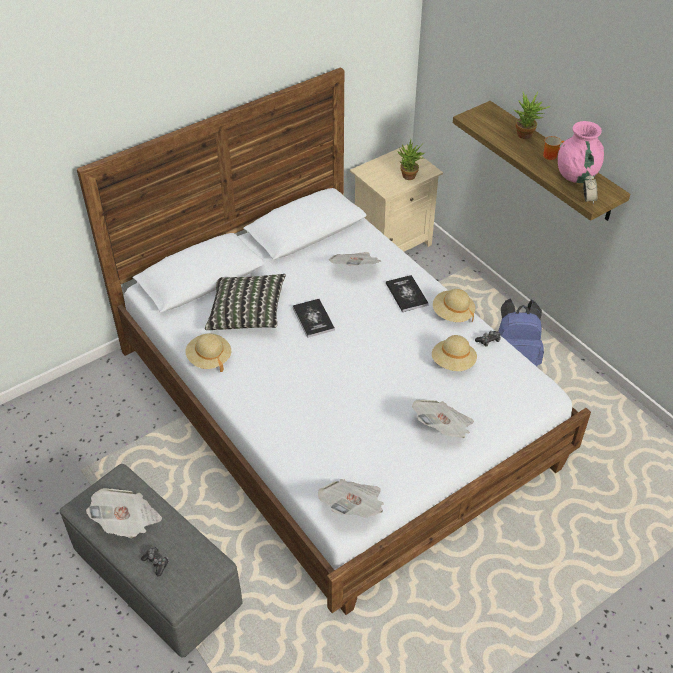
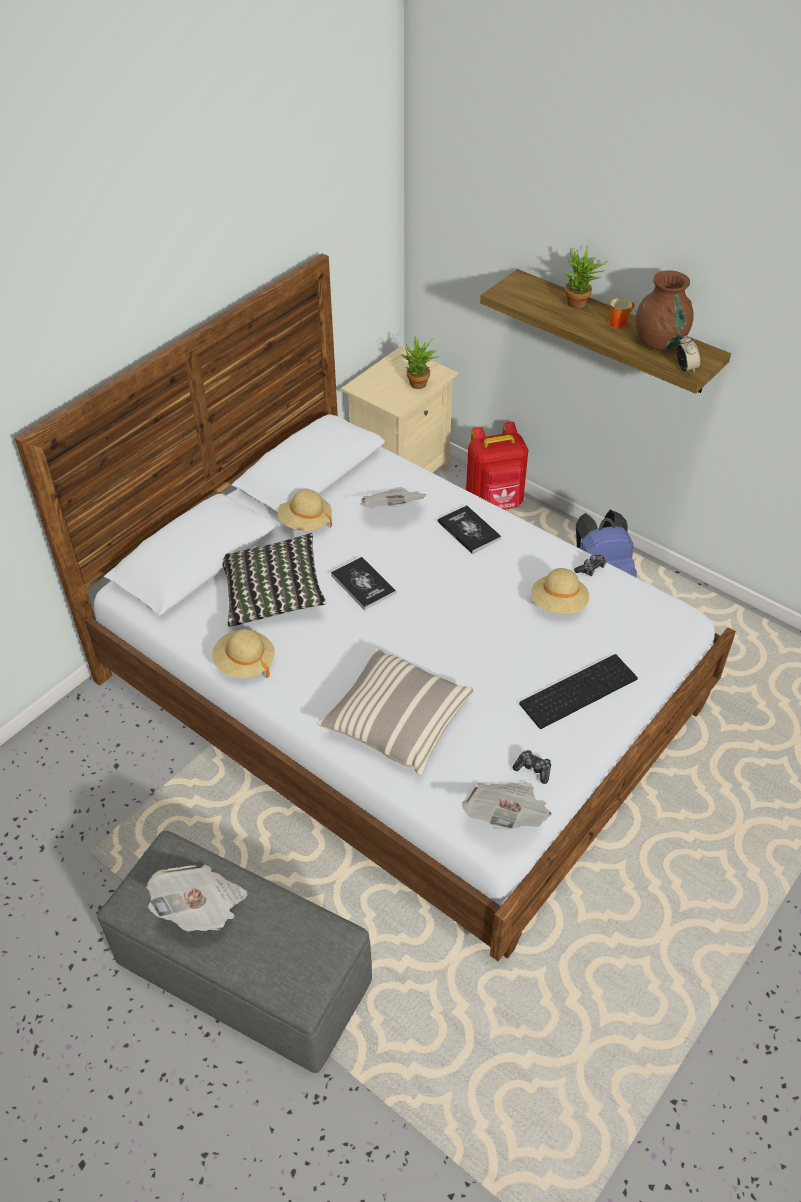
camera: 15 degrees left, 0 degrees up
game controller [141,547,168,576] -> game controller moved to [513,750,551,784]
newspaper [412,400,474,438] -> keyboard [519,654,638,729]
beige hat [433,289,475,322] -> beige hat moved to [278,489,332,531]
pink vase [558,121,604,183] -> brown vase [635,270,694,351]
none -> pillow [317,648,473,775]
none -> red backpack [466,422,528,510]

